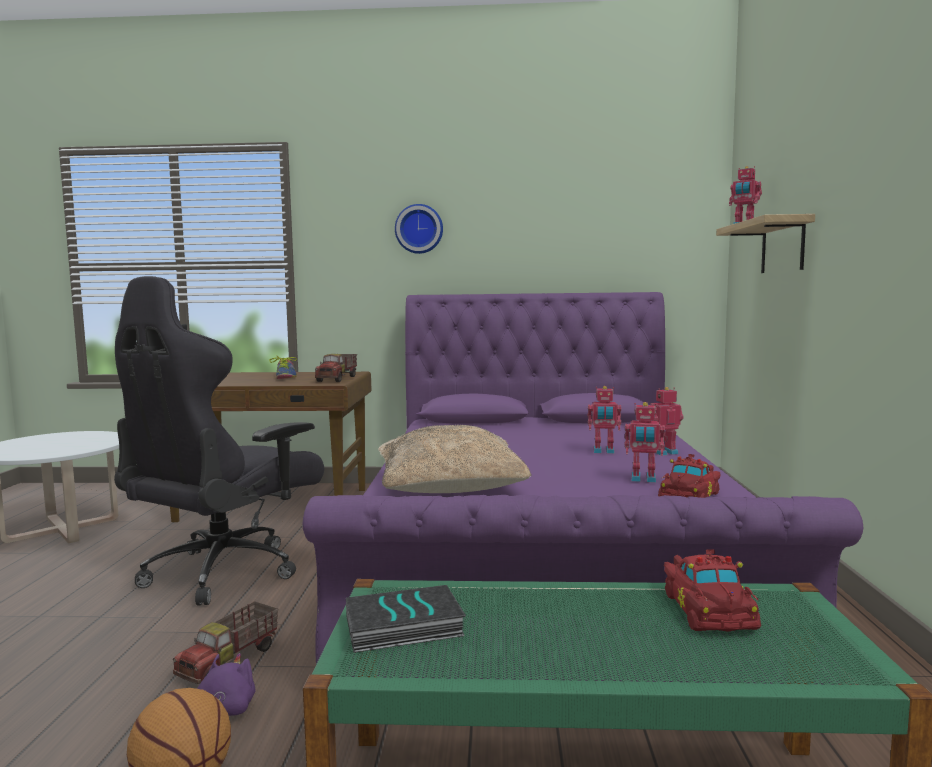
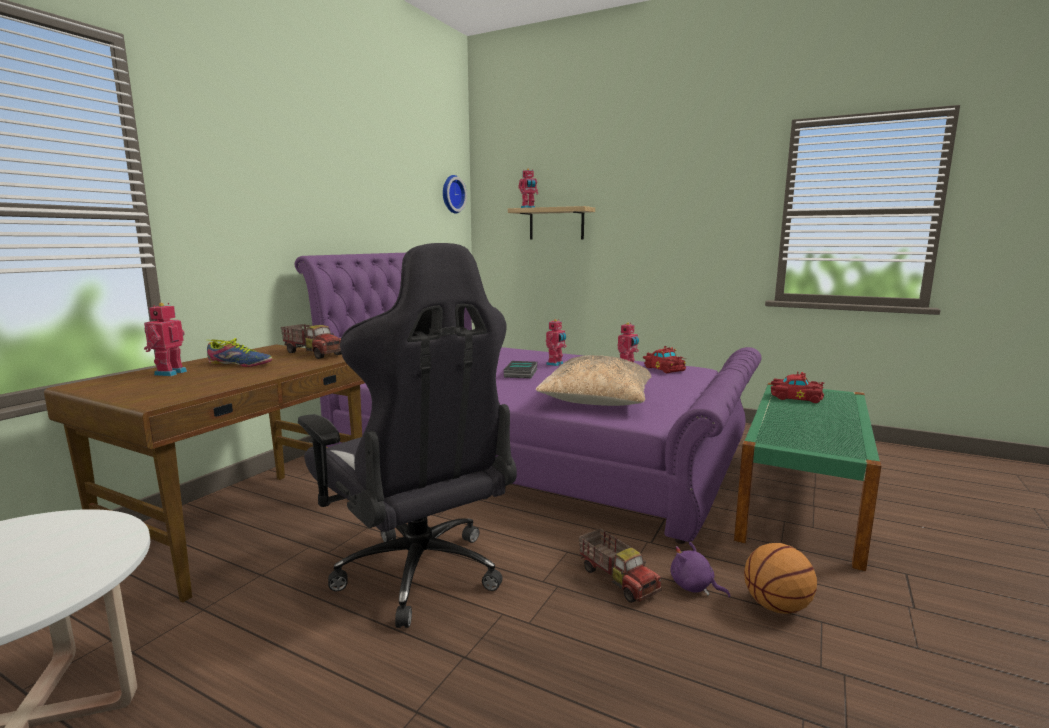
camera: 65 degrees left, 5 degrees up
book [346,585,466,653] -> book moved to [504,361,537,378]
wall clock [395,204,443,254] -> wall clock moved to [443,175,467,214]
toy robot [650,387,684,455] -> toy robot moved to [144,303,187,376]

